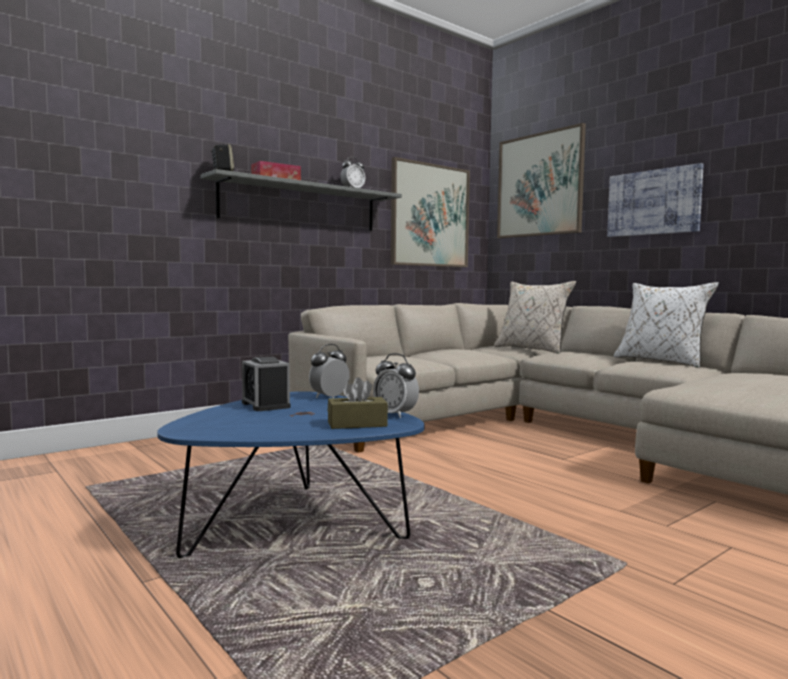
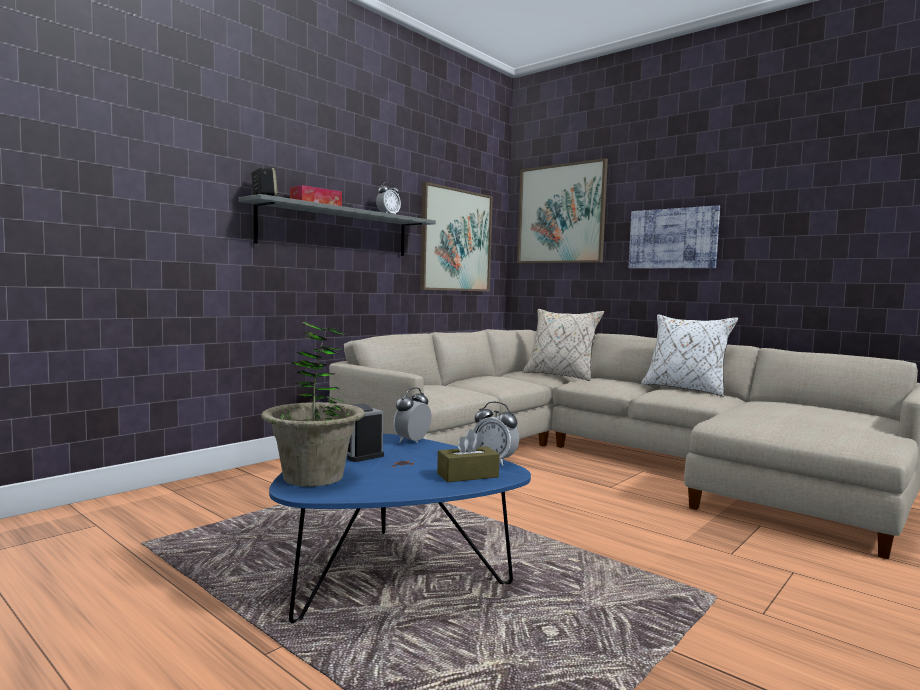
camera: 10 degrees left, 0 degrees up
none -> potted plant [261,322,365,487]

